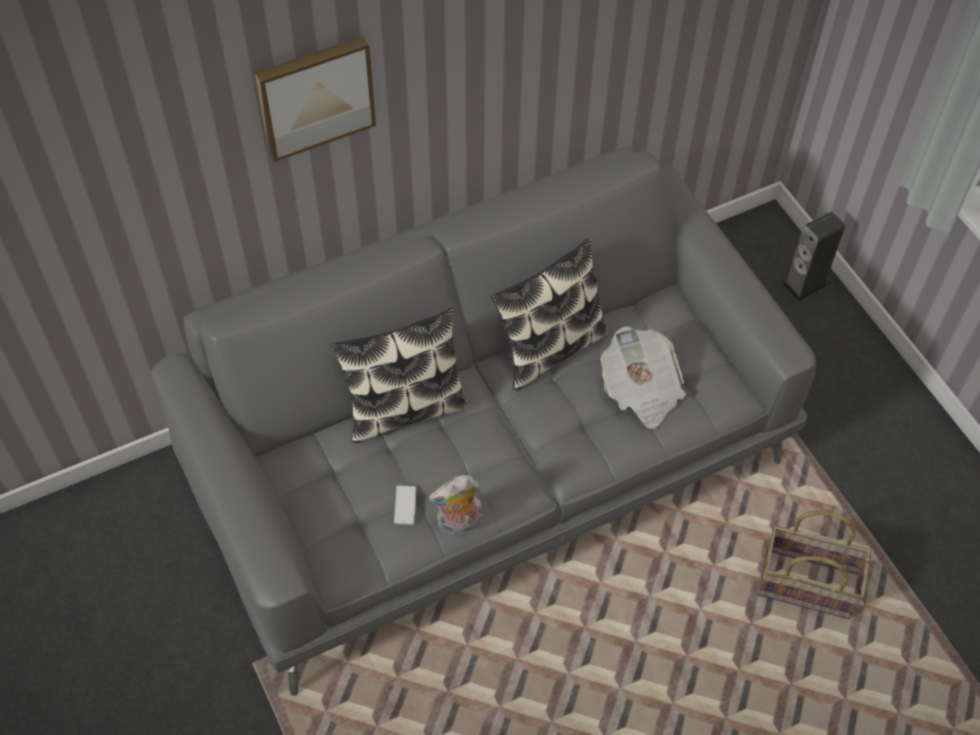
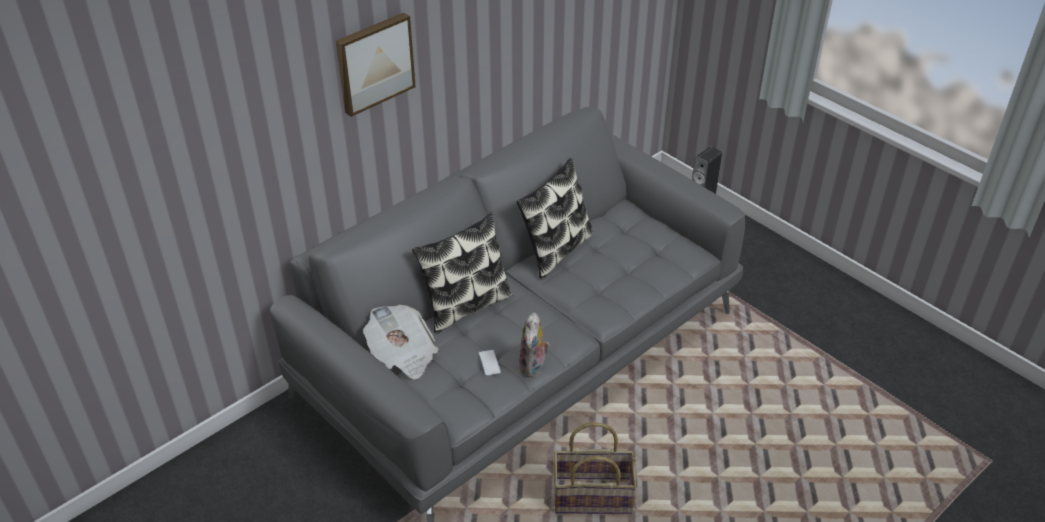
camera: 15 degrees left, 15 degrees down
plush toy [429,475,482,535] -> plush toy turned 45 degrees counterclockwise [518,313,550,377]
newspaper [600,326,686,429] -> newspaper moved to [363,305,439,379]
basket [757,510,872,619] -> basket moved to [554,422,637,514]

